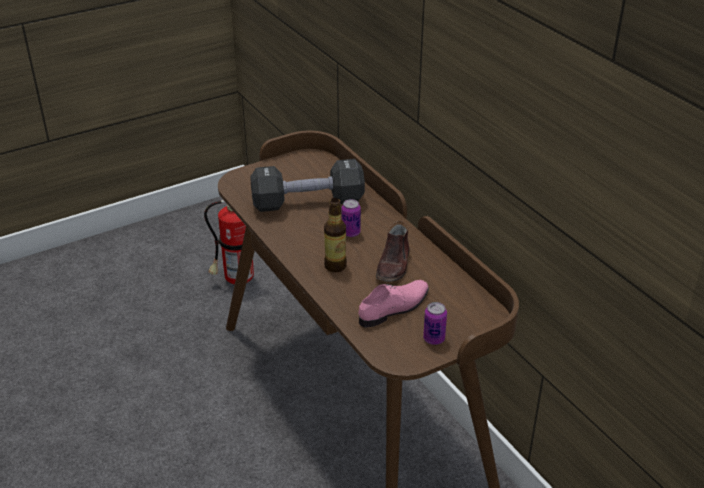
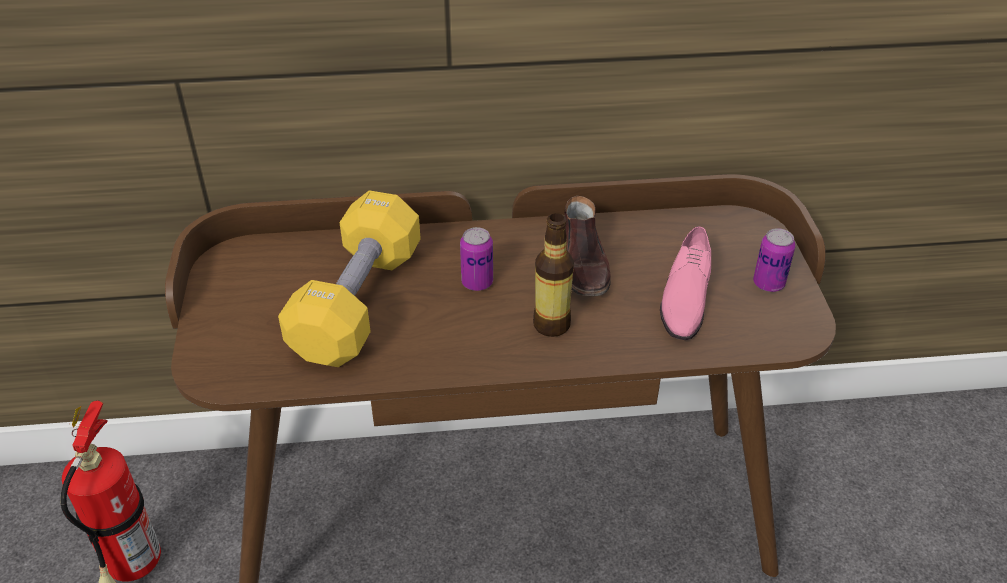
camera: 65 degrees left, 5 degrees up
black dumbbell [250,159,365,212] -> yellow dumbbell [278,190,421,367]
pink shoe [358,280,429,328] -> pink shoe turned 150 degrees counterclockwise [660,226,711,340]
brown shoe [376,221,409,282] -> brown shoe turned 45 degrees clockwise [564,196,611,296]

